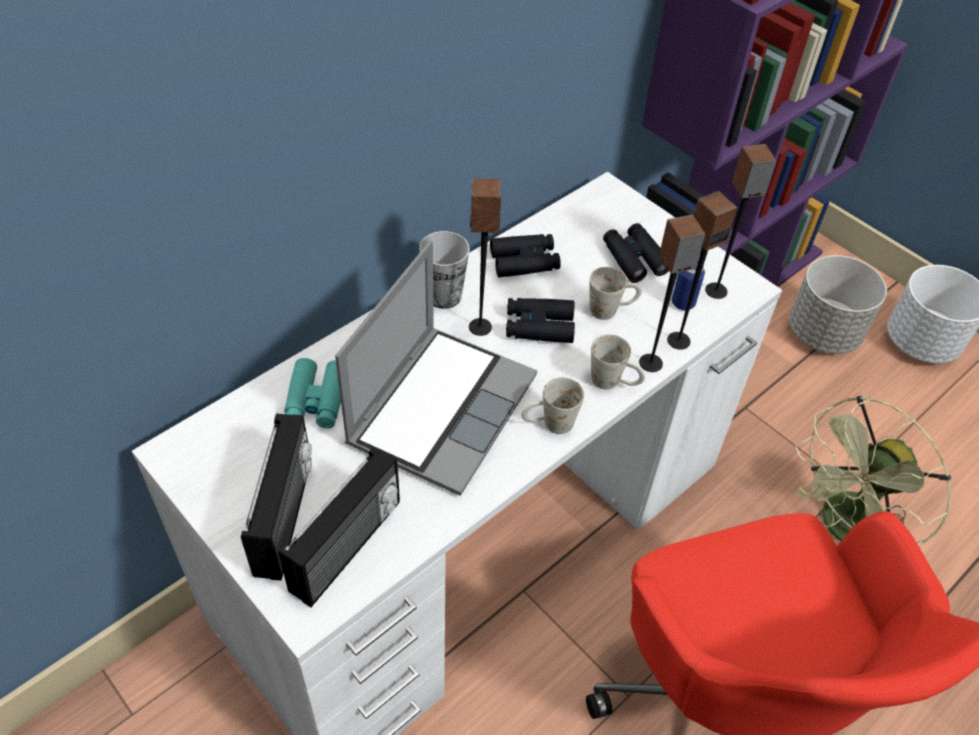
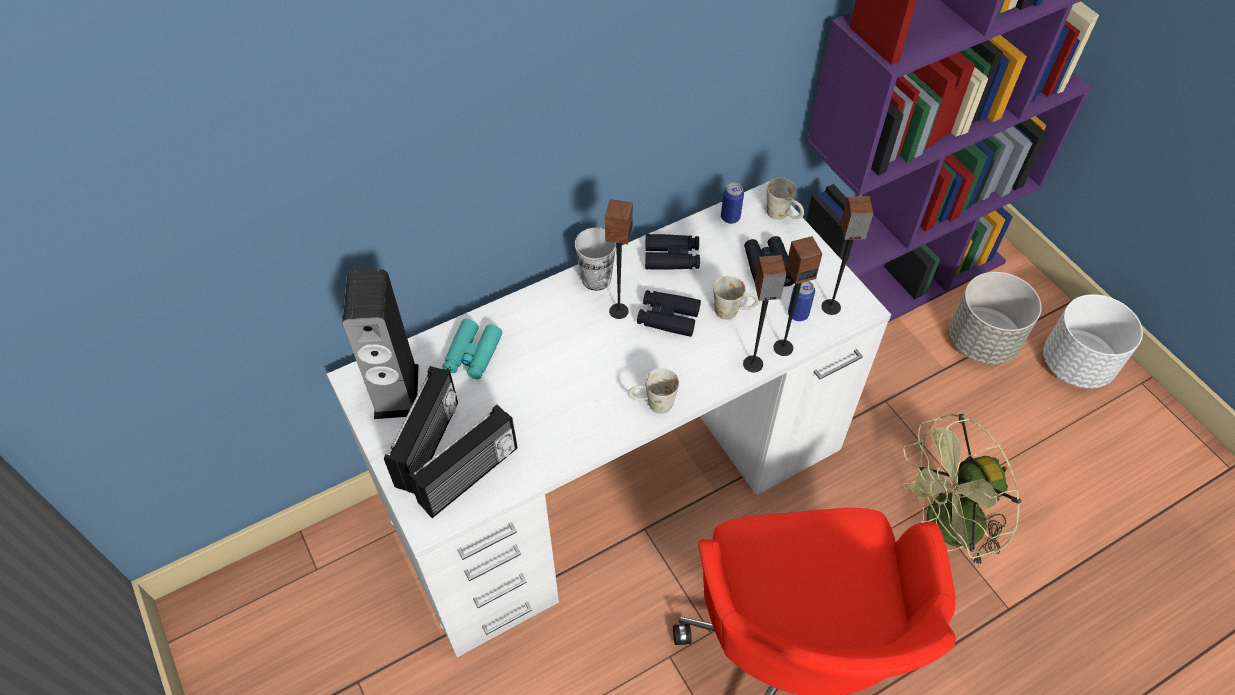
camera: 15 degrees right, 5 degrees up
laptop [335,241,537,496] -> none
white mug [591,334,645,390] -> white mug moved to [767,178,804,220]
none -> speaker [342,269,419,419]
none -> can [721,183,744,224]

